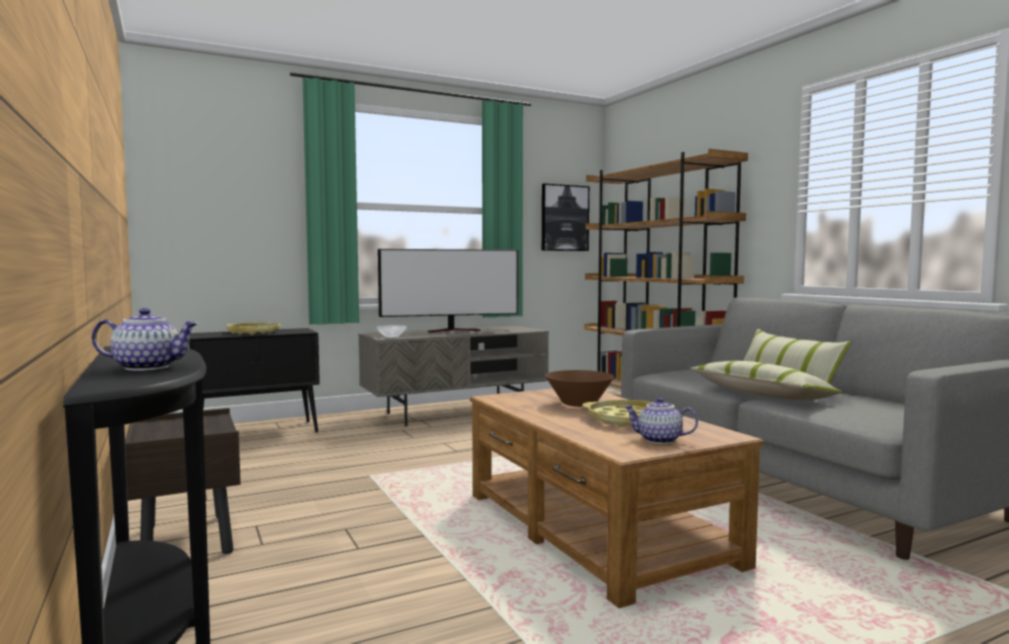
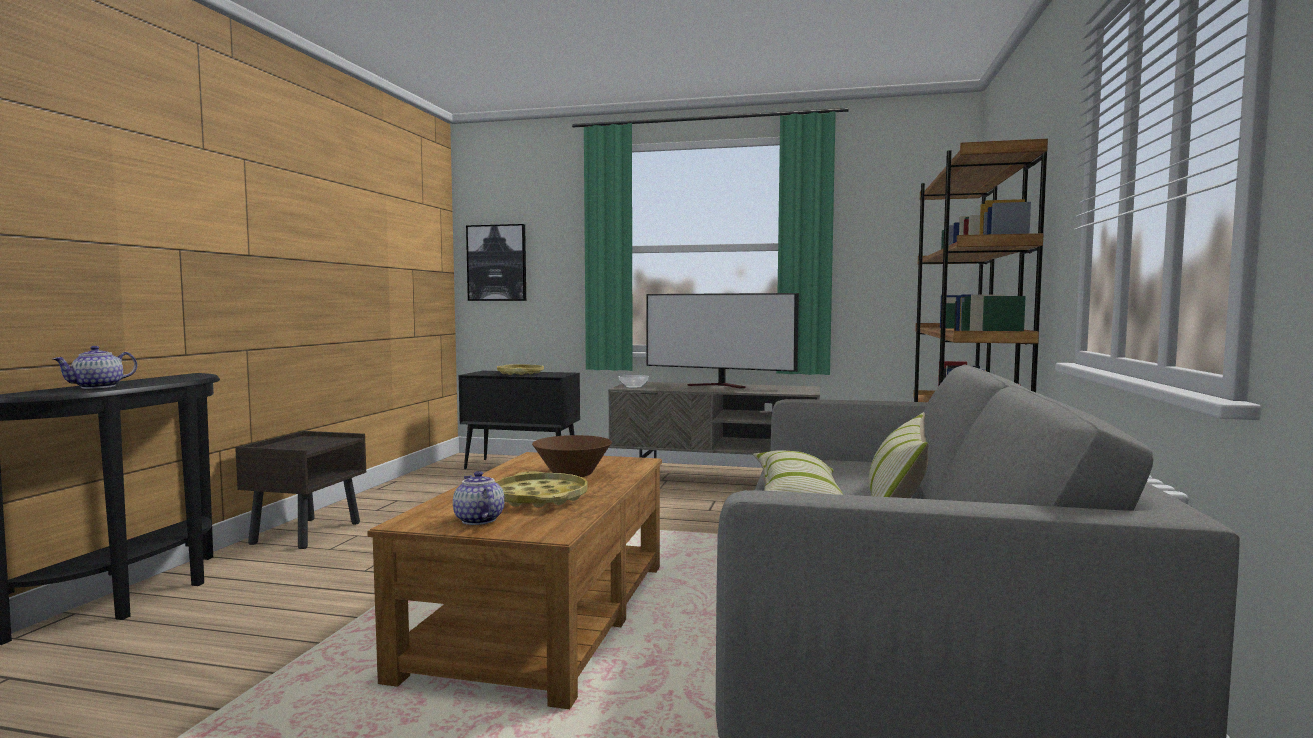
camera: 40 degrees right, 0 degrees up
teapot [92,308,198,371] -> teapot turned 90 degrees clockwise [53,346,137,389]
picture [542,184,589,251] -> picture moved to [466,224,526,301]

